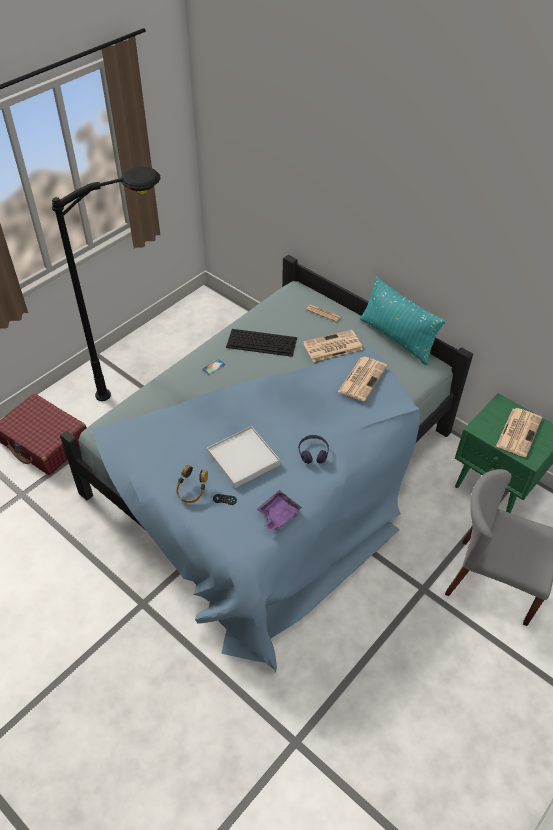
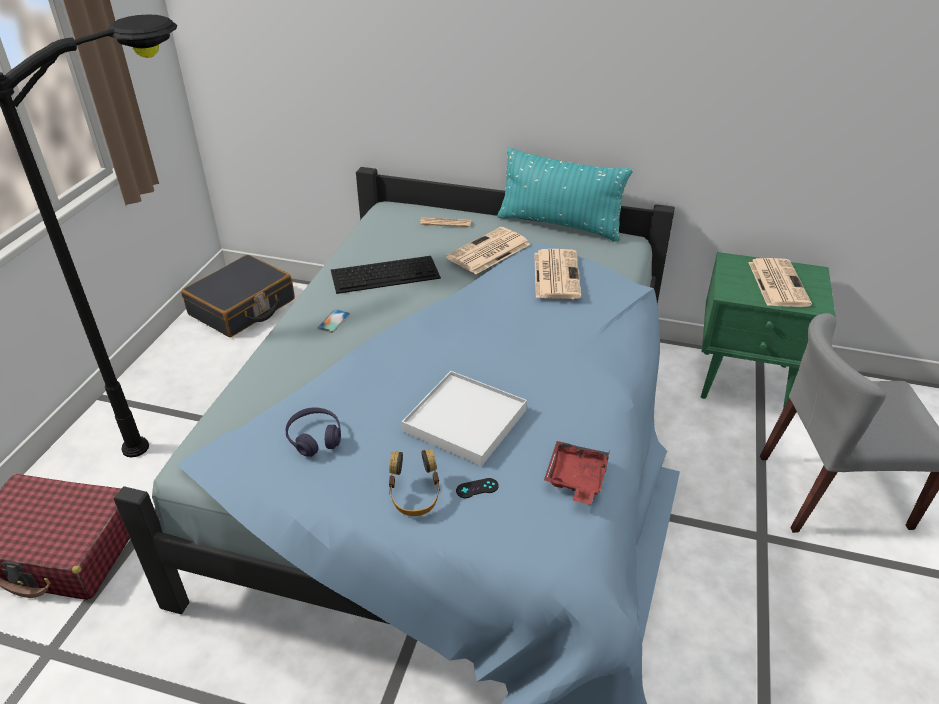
camera: 25 degrees left, 10 degrees down
purple tray [257,490,302,532] -> red tray [544,441,610,505]
purple headphones [298,435,329,464] -> purple headphones moved to [286,407,341,457]
none -> black suitcase [181,255,295,337]

